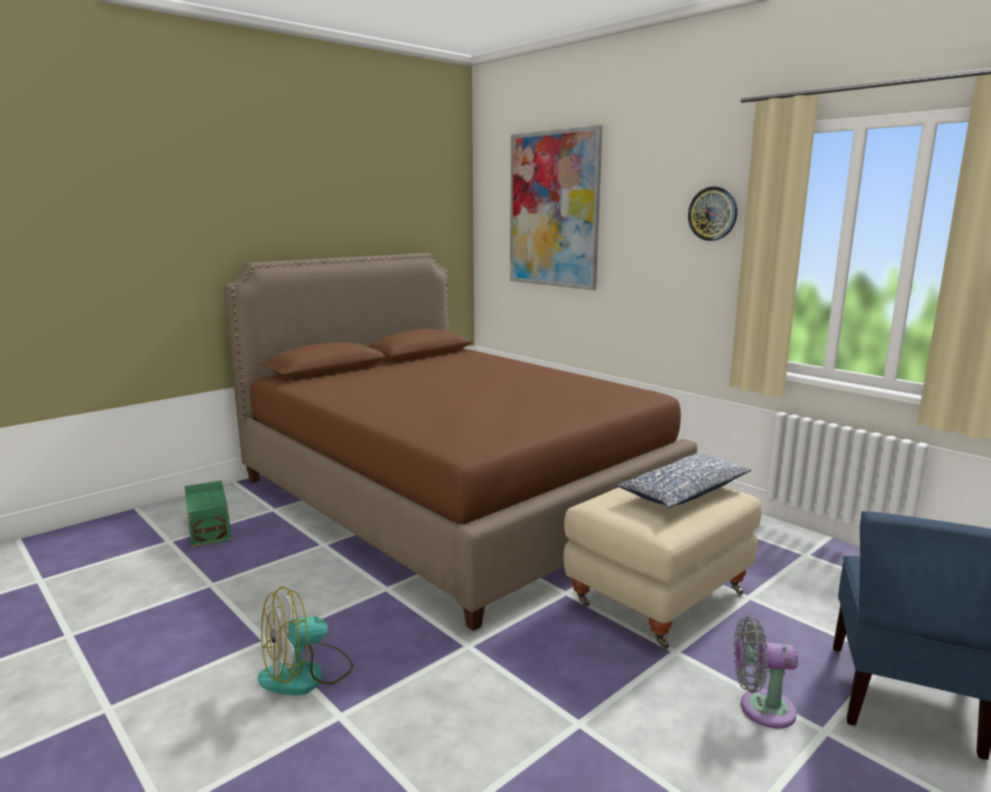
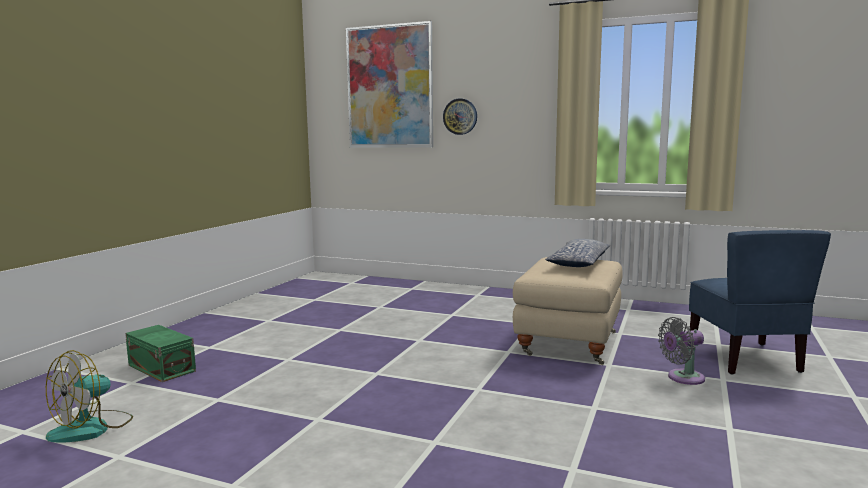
camera: 25 degrees left, 5 degrees down
brown bed [224,253,698,631] -> none
fan [258,586,353,695] -> fan moved to [46,350,133,443]
wall clock [688,186,737,241] -> wall clock moved to [443,98,477,135]

